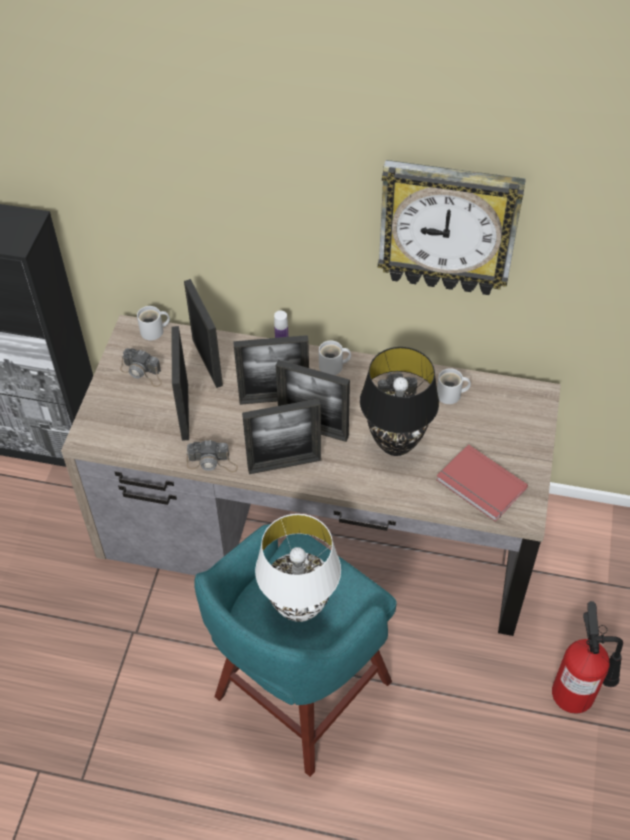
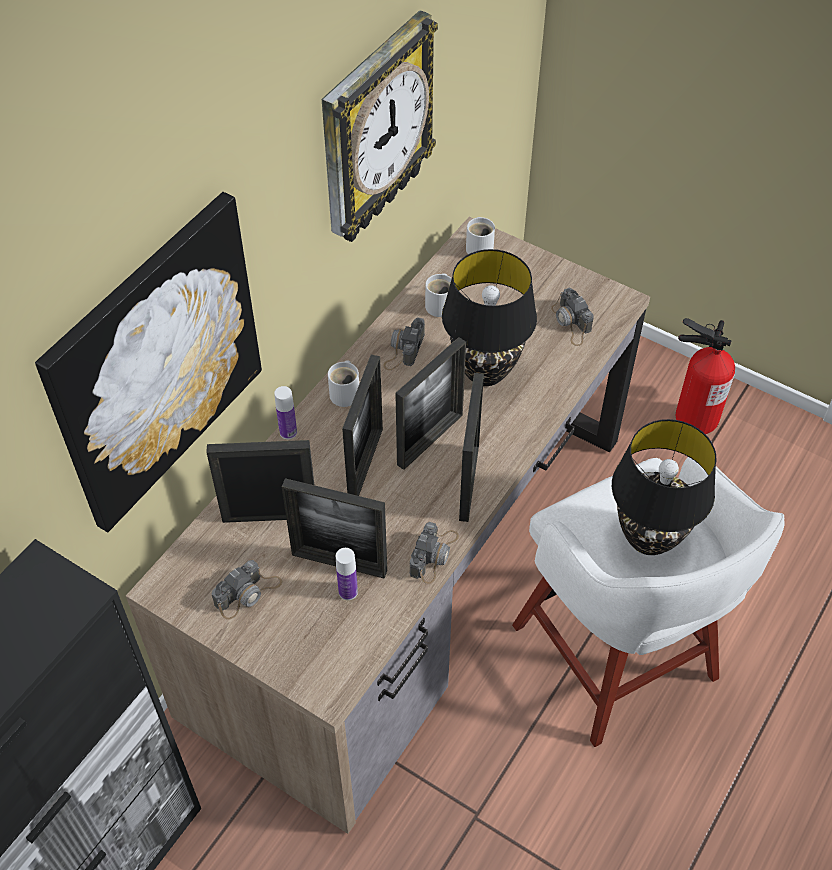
camera: 70 degrees left, 0 degrees up
white mug [137,306,170,340] -> white mug moved to [466,217,495,254]
turquoise stool [194,524,396,777] -> white stool [512,457,784,747]
white table lamp [255,514,341,622] -> black table lamp [612,419,716,555]
red book [436,444,528,522] -> camera [551,288,594,346]
none -> picture [35,192,262,533]
none -> bottle [336,548,358,600]

